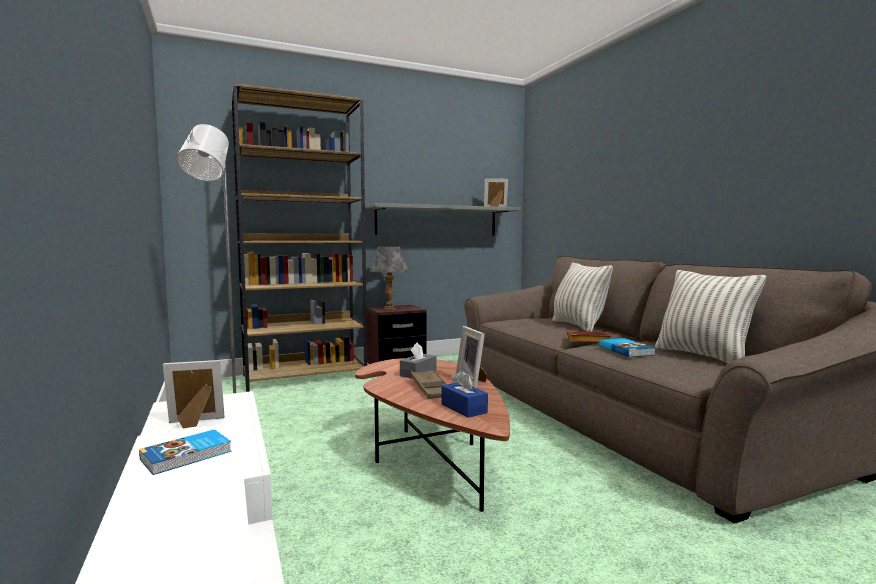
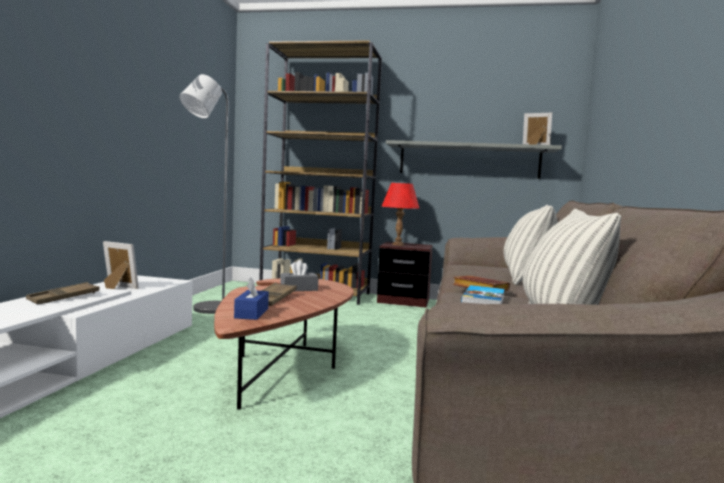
camera: 35 degrees right, 0 degrees up
book [139,429,232,475] -> brown tray [26,282,99,304]
grey table lamp [370,247,408,310] -> red table lamp [382,183,419,246]
picture frame [456,326,487,388] -> none

